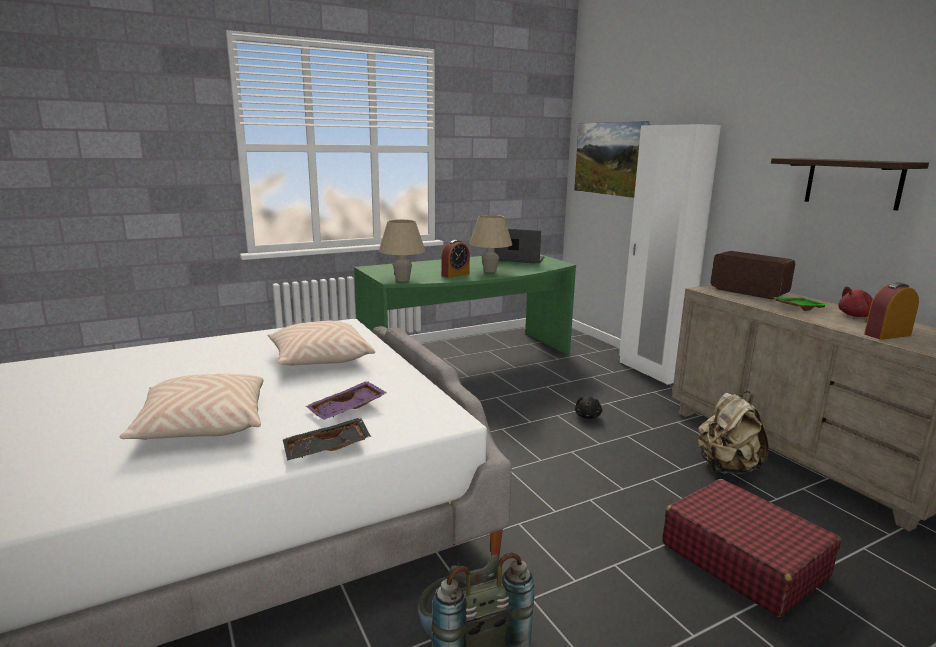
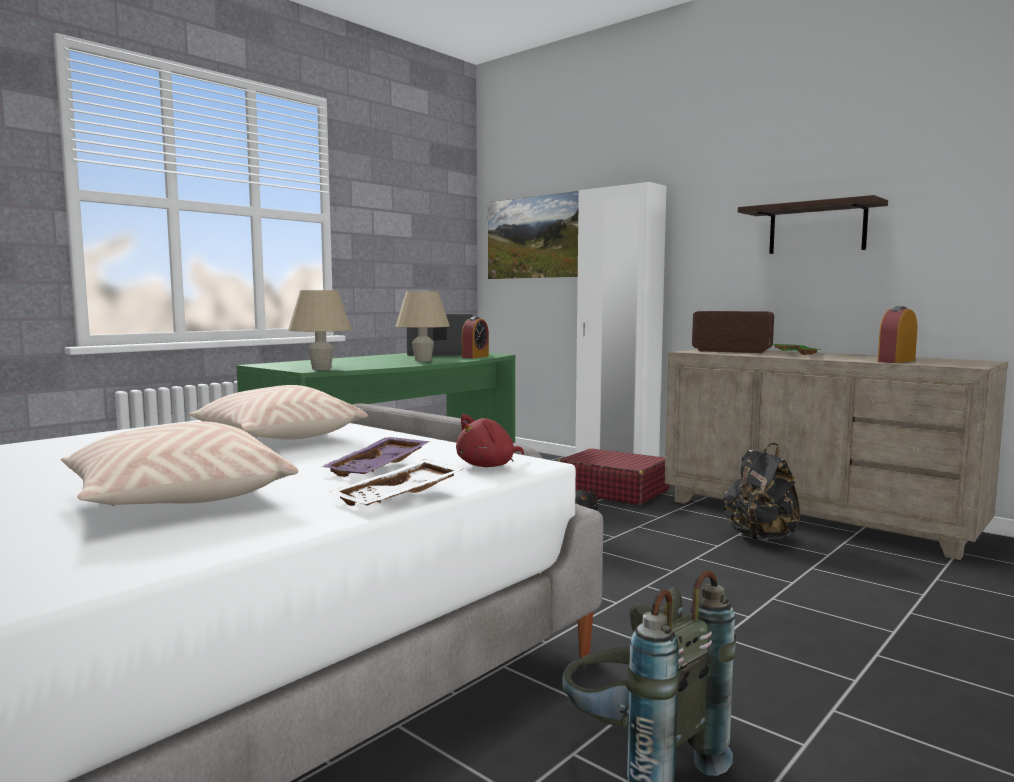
camera: 20 degrees left, 10 degrees down
black tray [283,417,371,461] -> white tray [330,459,463,506]
alarm clock [442,240,470,278] -> alarm clock moved to [462,317,489,358]
red suitcase [662,479,841,617] -> red suitcase moved to [558,448,669,505]
beige backpack [698,391,769,474] -> black backpack [723,443,800,541]
red plush toy [838,286,873,317] -> red plush toy moved to [456,414,524,467]

